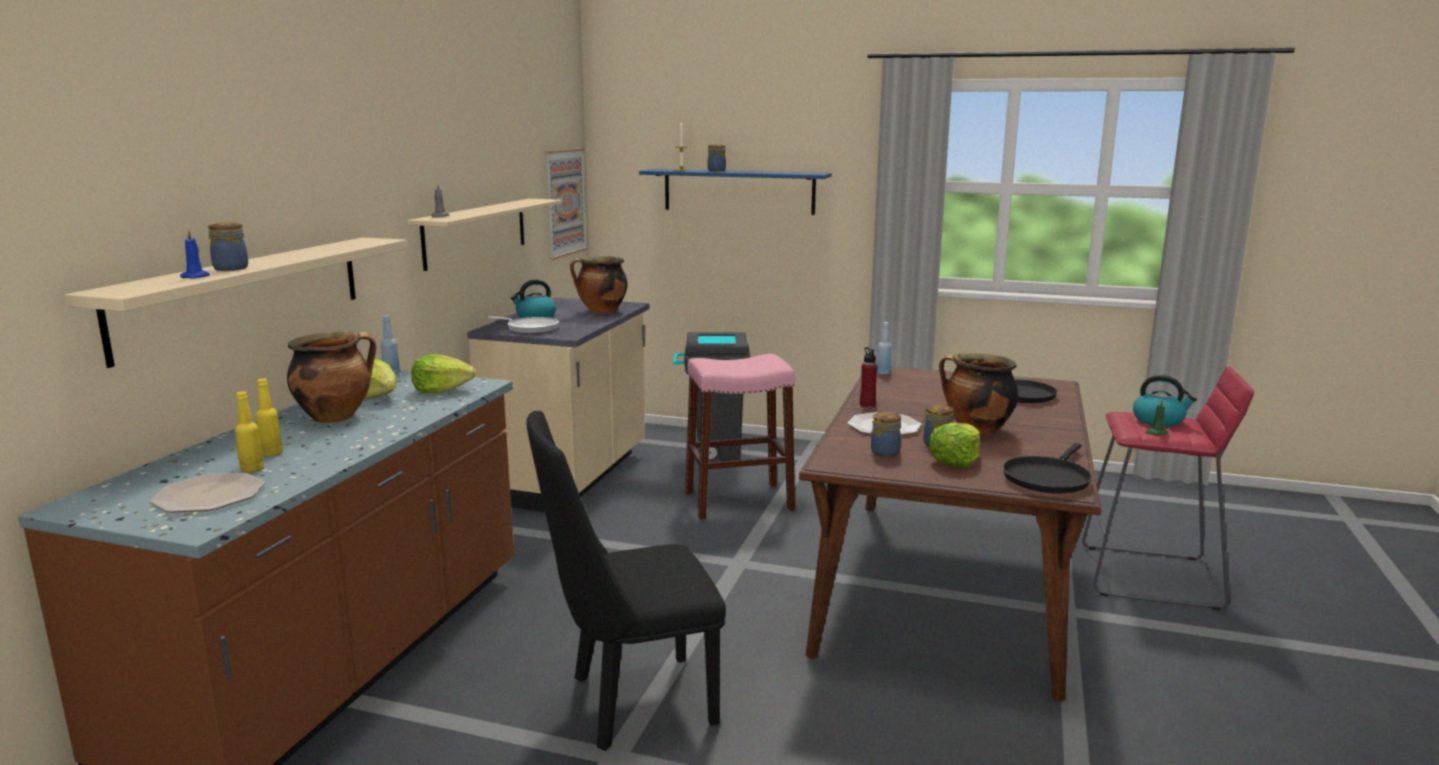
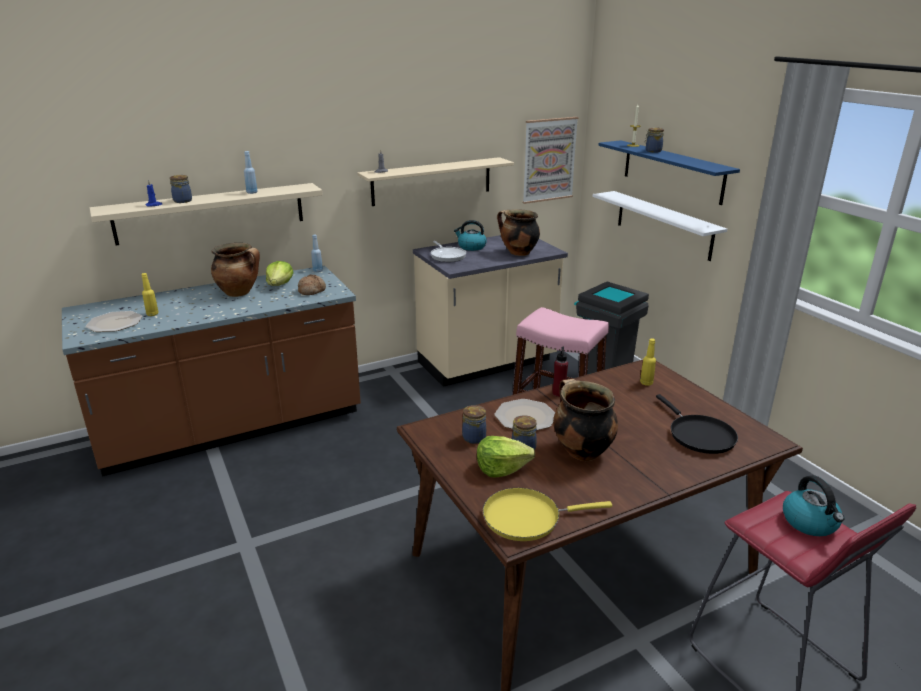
camera: 45 degrees right, 10 degrees up
yellow bottle [256,378,283,456] -> yellow bottle moved to [640,338,656,386]
lettuce [411,354,476,394] -> bread [298,275,326,295]
black chair [526,411,726,751] -> none
blue bottle [877,322,892,375] -> blue bottle moved to [244,151,257,194]
black frying pan [1003,443,1092,494] -> yellow frying pan [483,488,612,541]
green candle [1145,399,1169,435] -> none
none -> white shelf [593,191,727,261]

